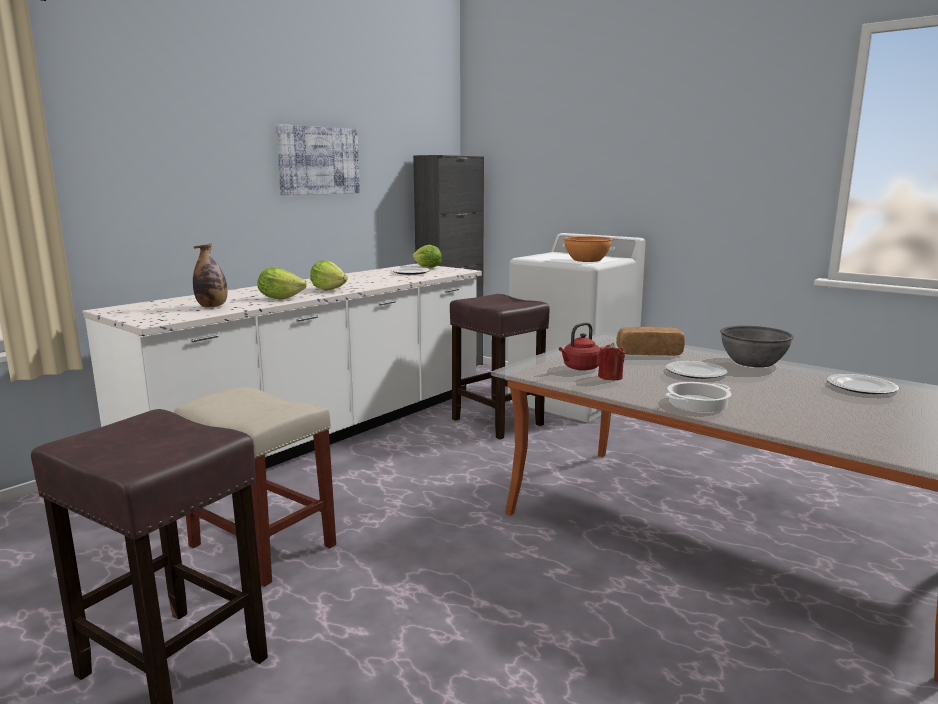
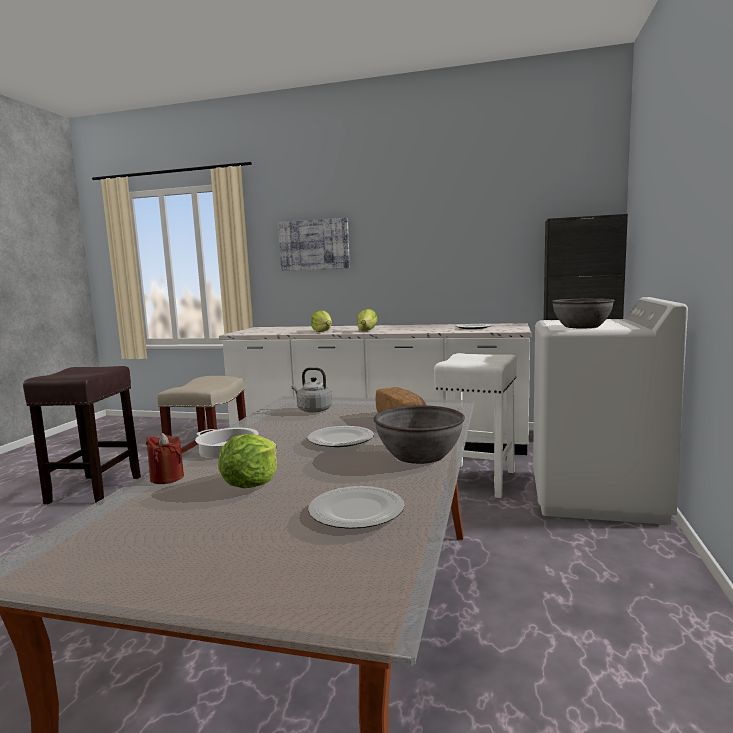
camera: 65 degrees right, 5 degrees down
bottle [193,244,227,307] -> none
picture [276,124,360,195] -> picture moved to [278,218,350,271]
lettuce [412,245,442,268] -> lettuce moved to [218,434,277,488]
brown stool [450,294,550,439] -> white stool [434,353,517,498]
red kettle [559,322,600,371] -> grey kettle [292,367,332,413]
orange bowl [564,236,613,262] -> grey bowl [552,298,615,328]
red candle [598,343,625,380] -> red candle moved to [146,433,184,484]

